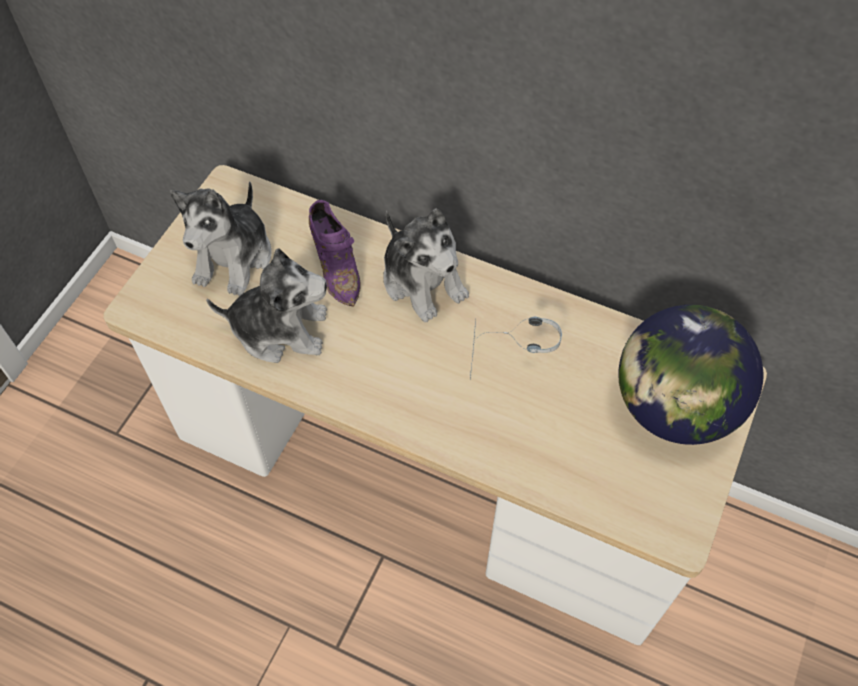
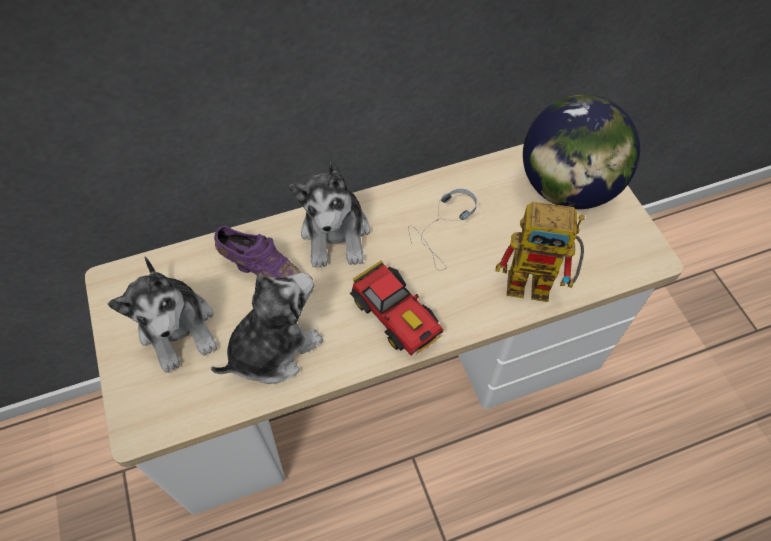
camera: 45 degrees left, 0 degrees up
plush toy [383,208,469,322] -> plush toy turned 75 degrees clockwise [289,162,370,268]
none -> toy car [349,260,443,356]
none -> toy robot [496,202,585,302]

